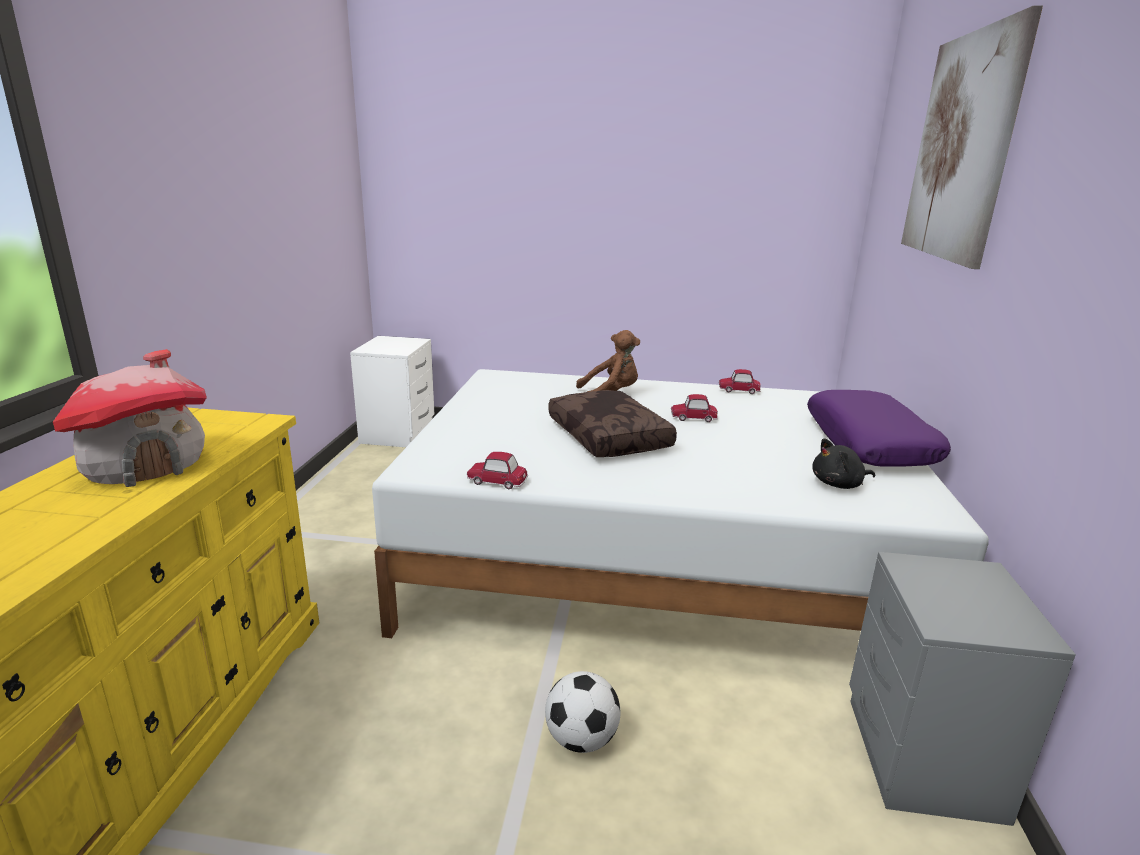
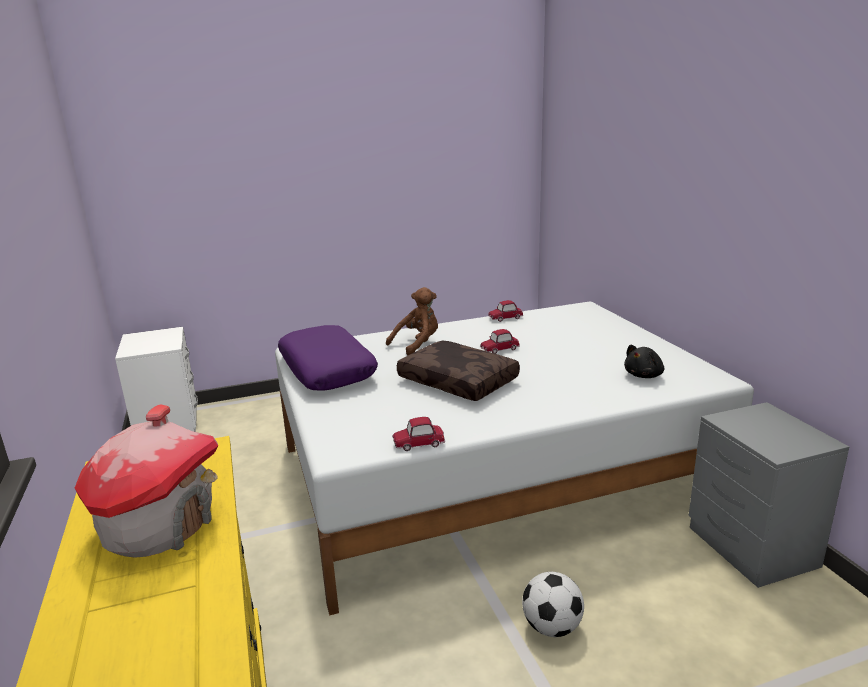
camera: 25 degrees left, 0 degrees up
purple pillow [807,390,951,467] -> purple pillow moved to [278,325,378,391]
picture [901,5,1043,269] -> none

